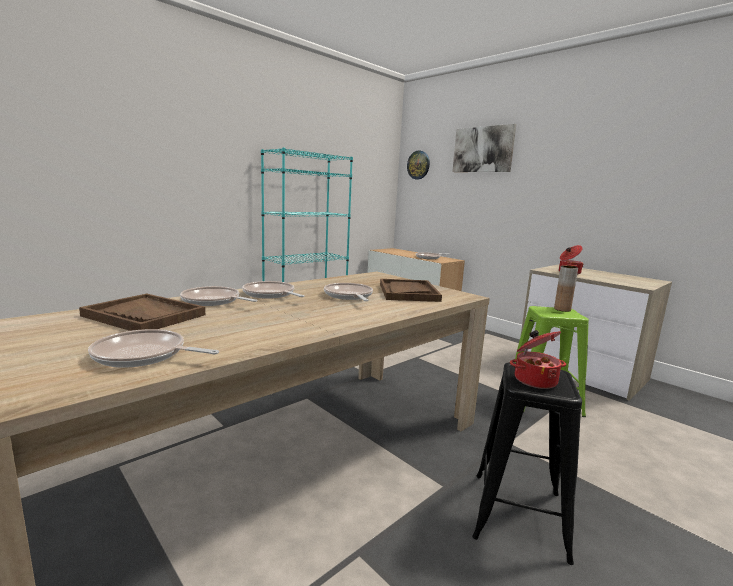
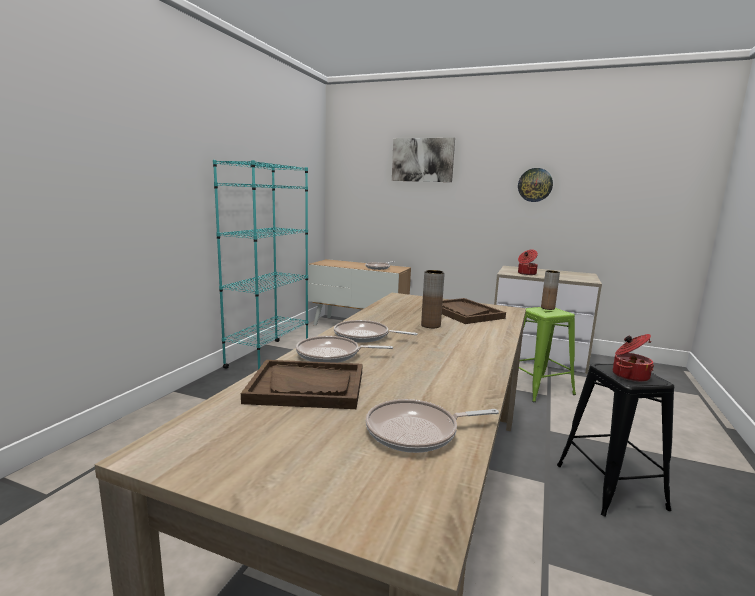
camera: 25 degrees left, 0 degrees up
frying pan [324,283,373,301] -> brown vase [421,270,445,328]
wall clock [407,151,430,179] -> wall clock moved to [518,168,553,202]

